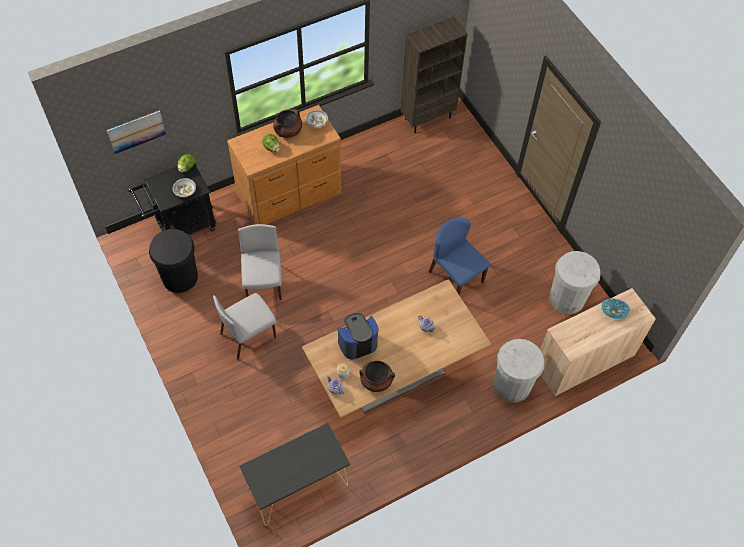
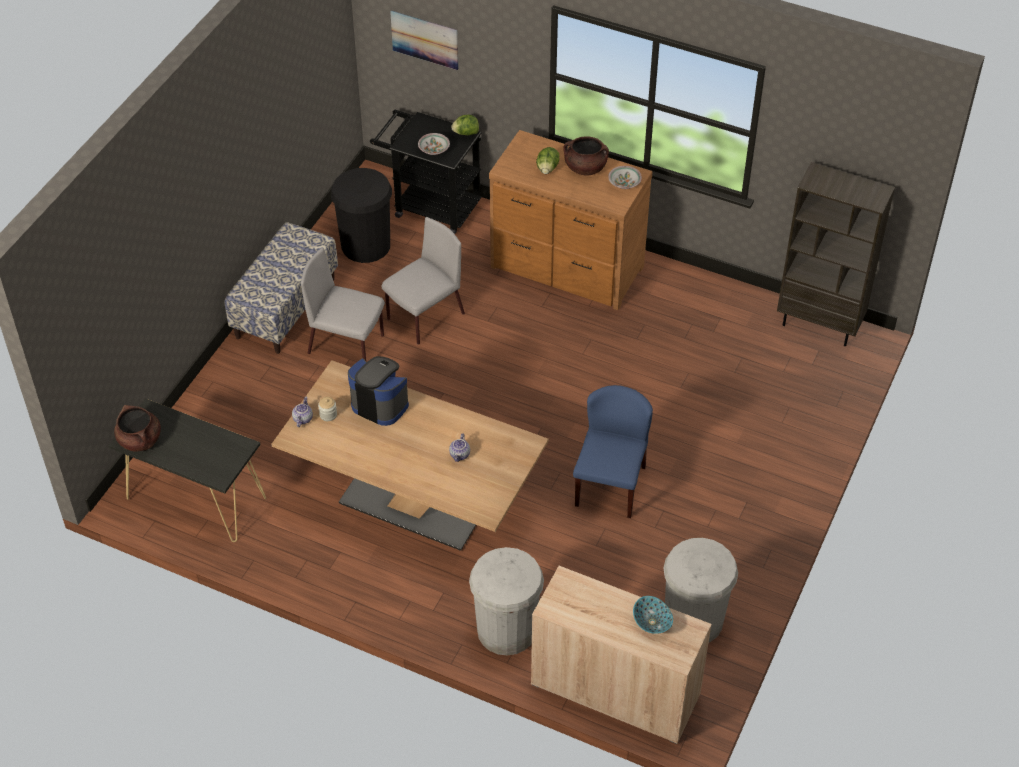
camera: 55 degrees right, 10 degrees down
brown cooking pot [359,361,395,392] -> brown cooking pot moved to [114,405,161,452]
none -> bench [225,222,338,354]

